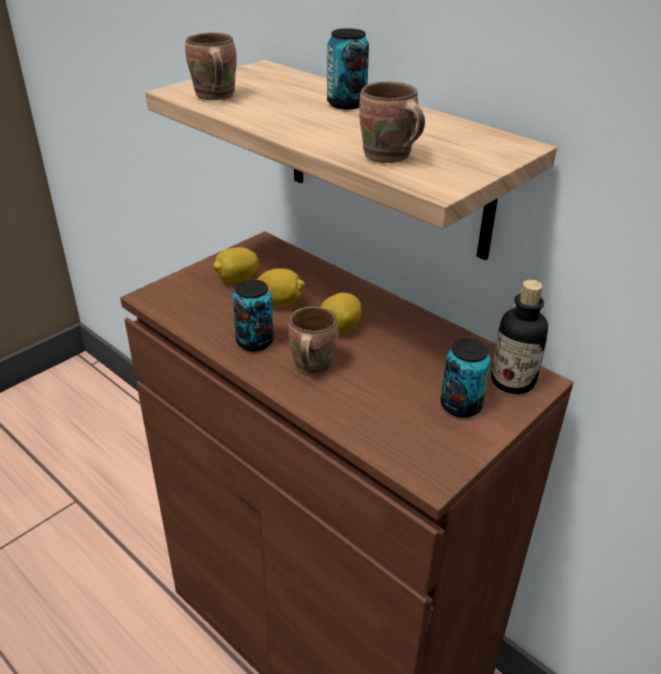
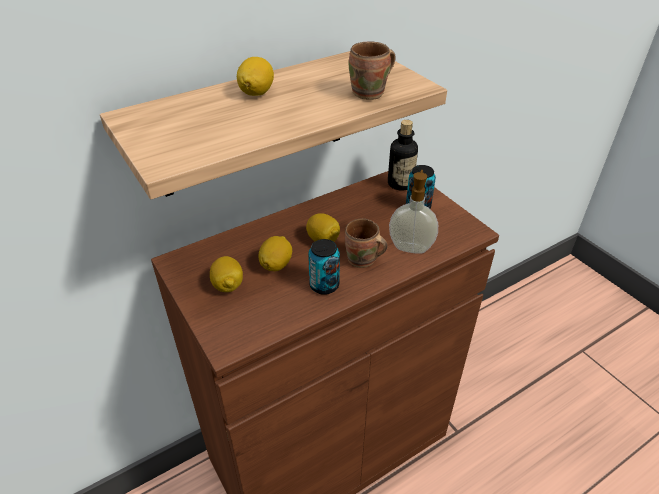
camera: 75 degrees left, 5 degrees up
brown mug [185,33,237,100] -> none
can [327,28,369,109] -> lemon [237,57,274,96]
none -> soap dispenser [389,170,438,254]

